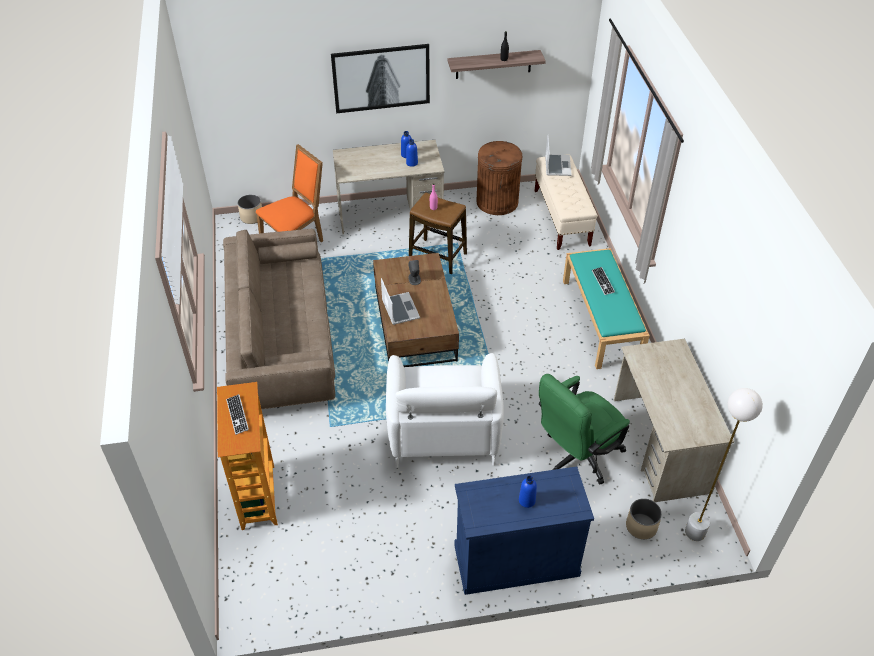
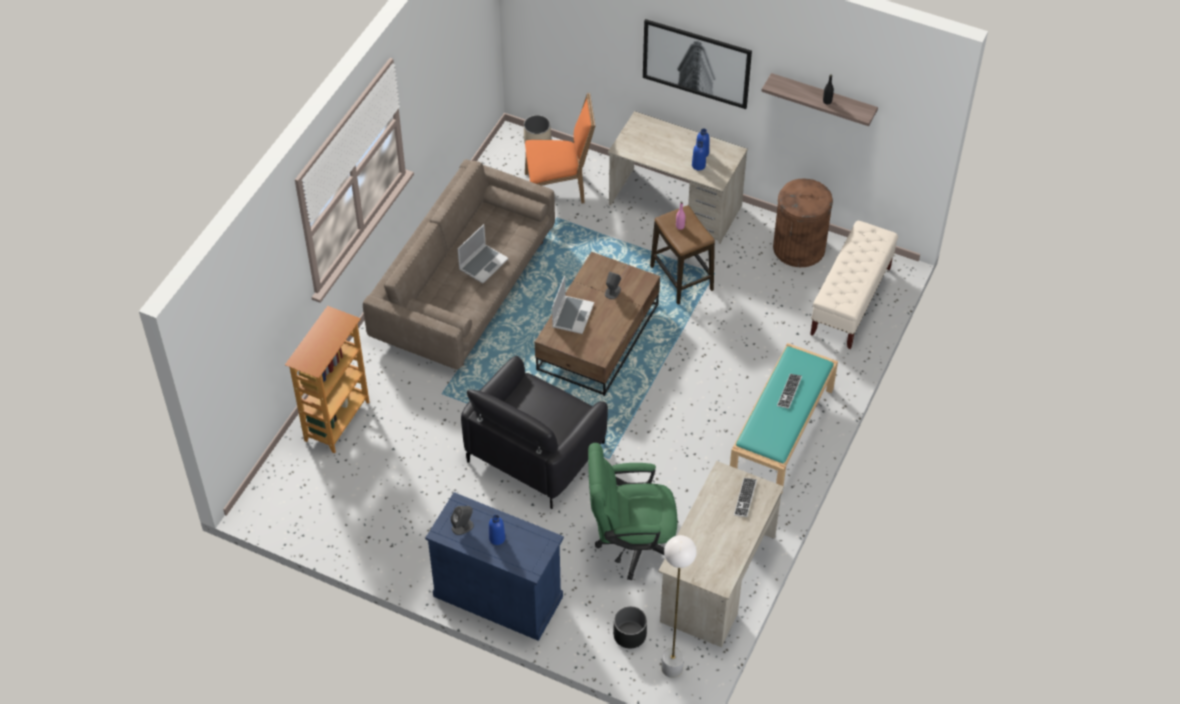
camera: 35 degrees right, 5 degrees up
keyboard [226,394,249,435] -> keyboard moved to [734,478,757,517]
white armchair [386,353,504,468] -> black armchair [461,356,608,509]
laptop [545,135,572,176] -> laptop moved to [458,224,509,283]
beige planter [626,498,662,539] -> black planter [613,606,647,648]
none -> grey speaker [451,506,474,535]

